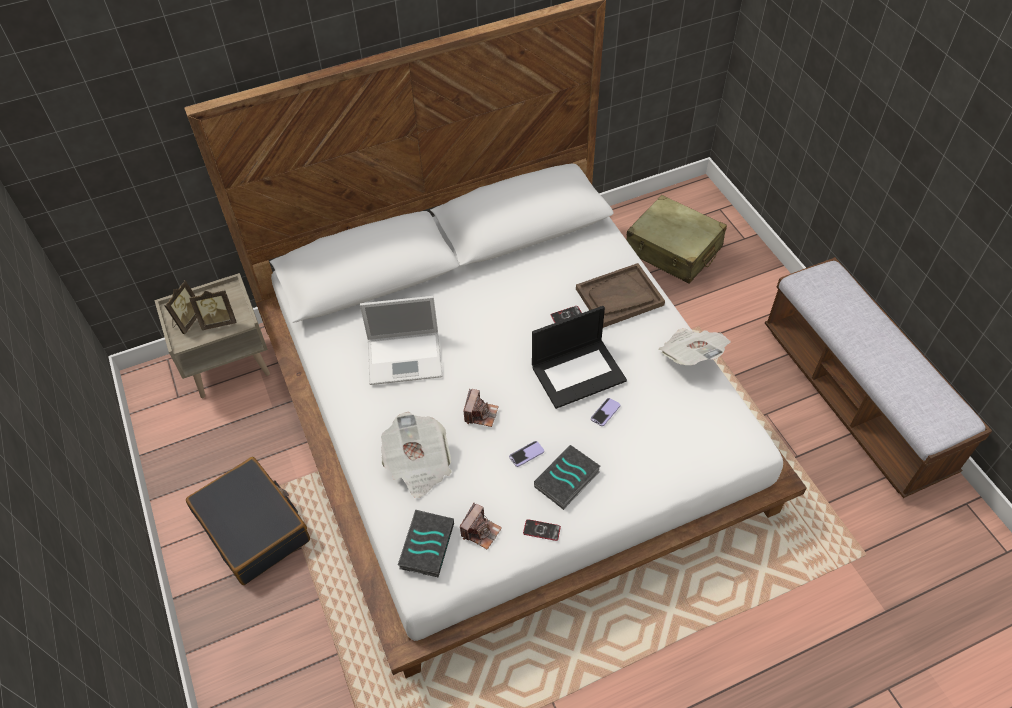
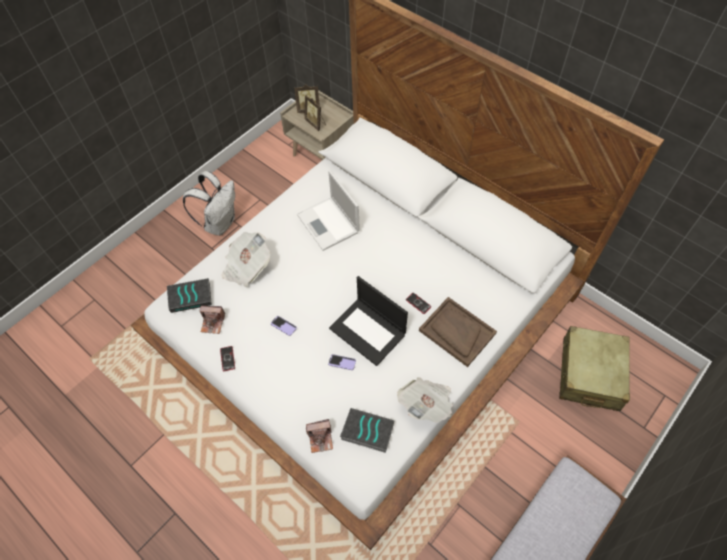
camera: 65 degrees right, 5 degrees up
black suitcase [186,457,310,585] -> white backpack [183,171,235,236]
camera [464,389,499,427] -> camera moved to [306,419,333,453]
book [534,445,601,510] -> book moved to [340,408,394,453]

